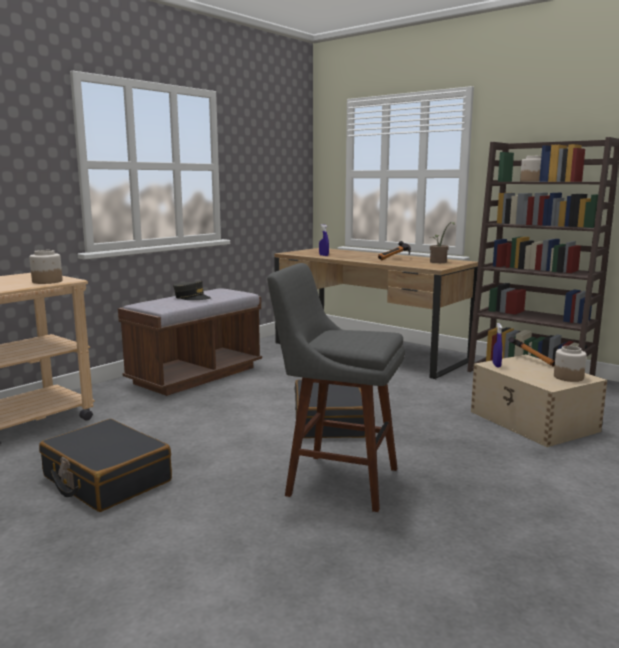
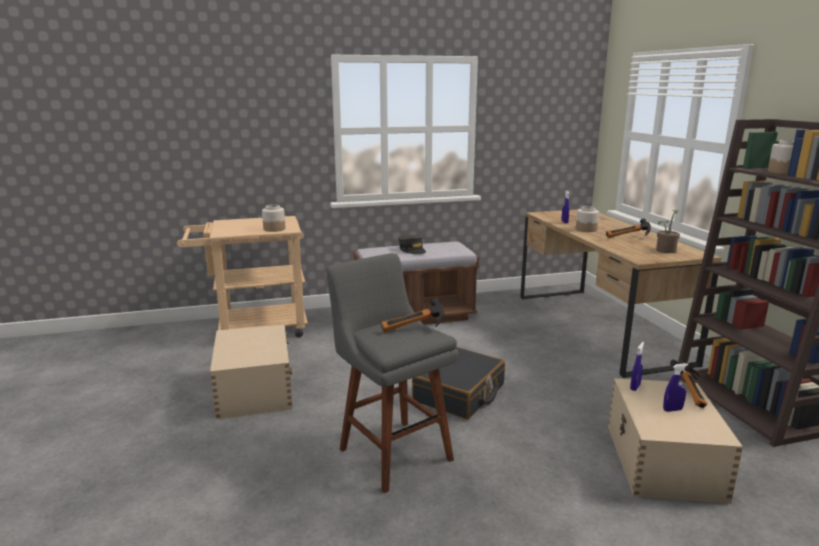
camera: 35 degrees right, 5 degrees up
black suitcase [39,419,172,512] -> beige storage box [210,324,293,419]
jar [554,346,587,382] -> jar moved to [576,206,599,232]
none -> hammer [381,298,444,333]
none -> blue spray bottle [663,363,688,412]

